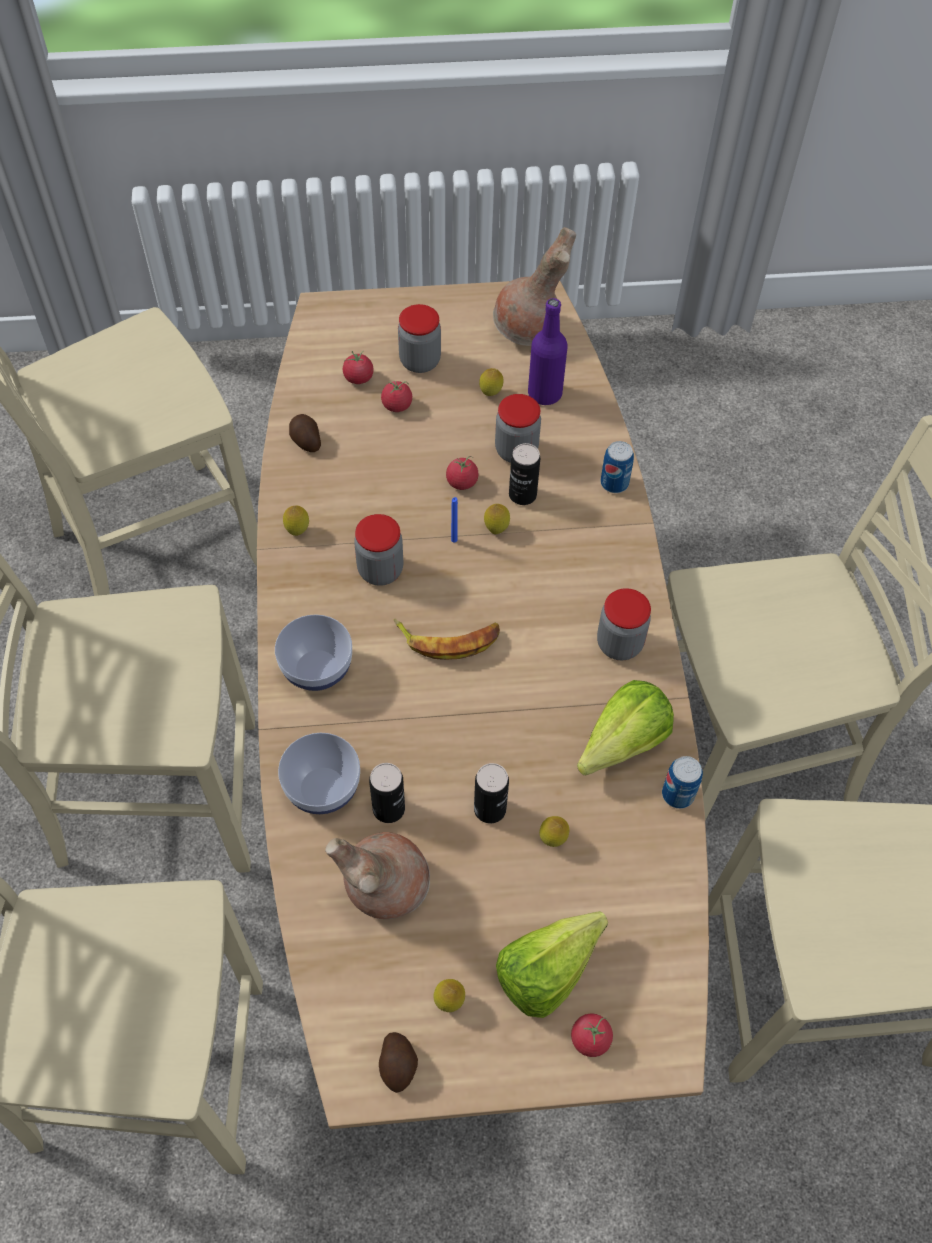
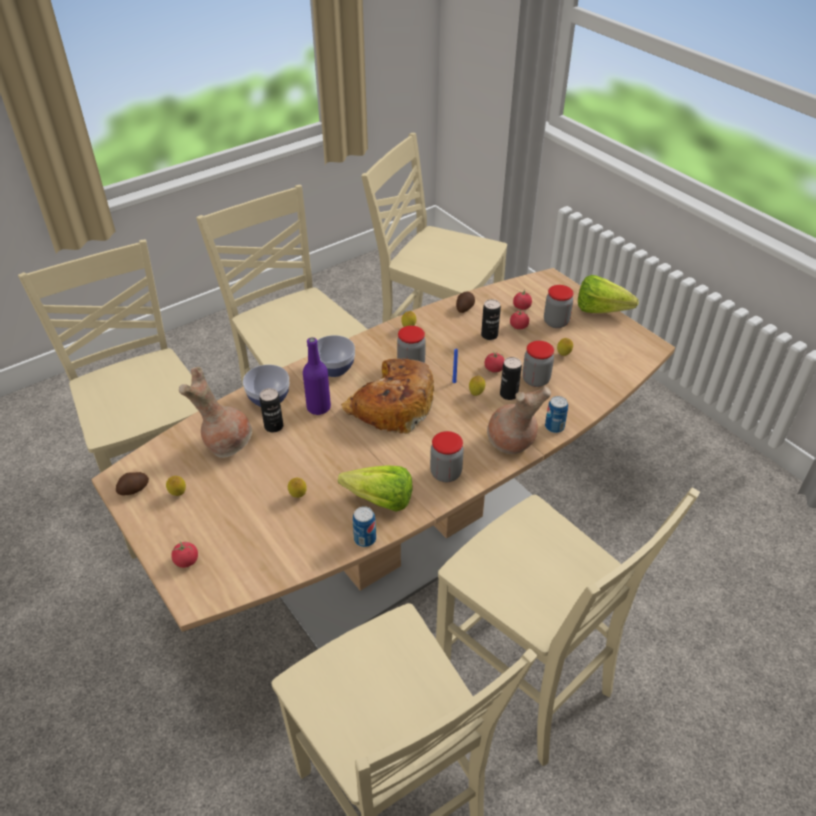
camera: 60 degrees right, 15 degrees down
banana [394,619,500,660] -> bread [341,358,434,434]
can [474,763,509,823] -> can moved to [481,299,501,340]
brown vase [493,227,576,346] -> brown vase moved to [487,386,551,454]
lettuce [496,911,608,1018] -> lettuce moved to [578,275,638,313]
purple bottle [528,298,568,405] -> purple bottle moved to [303,337,331,415]

